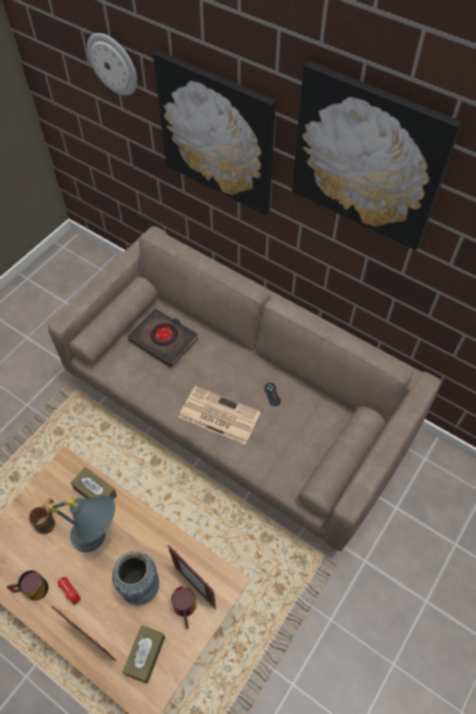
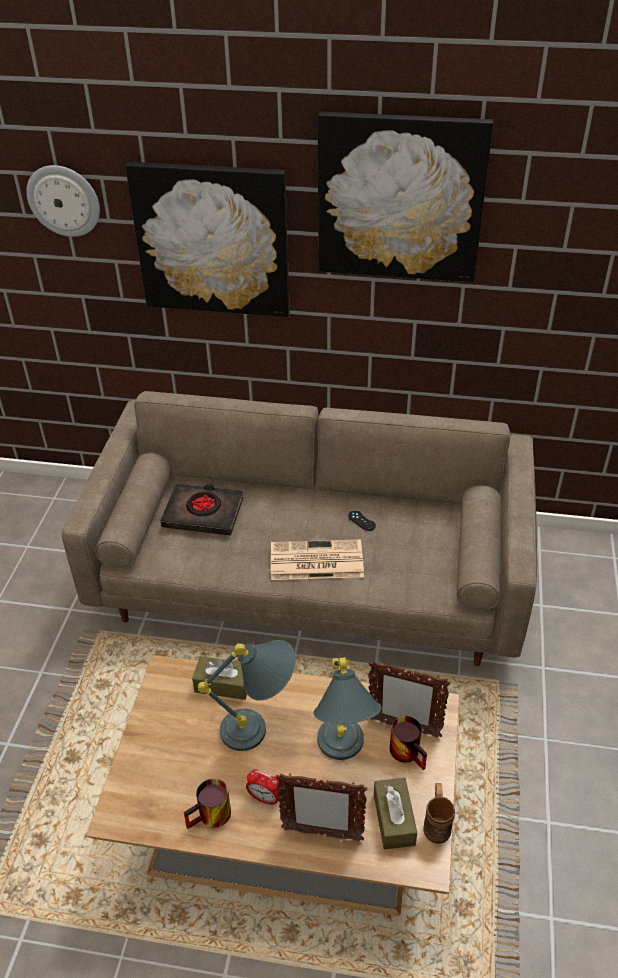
camera: 25 degrees left, 15 degrees down
brown mug [29,498,55,534] -> brown mug moved to [423,783,455,844]
vase [112,552,159,605] -> grey table lamp [313,657,381,760]

